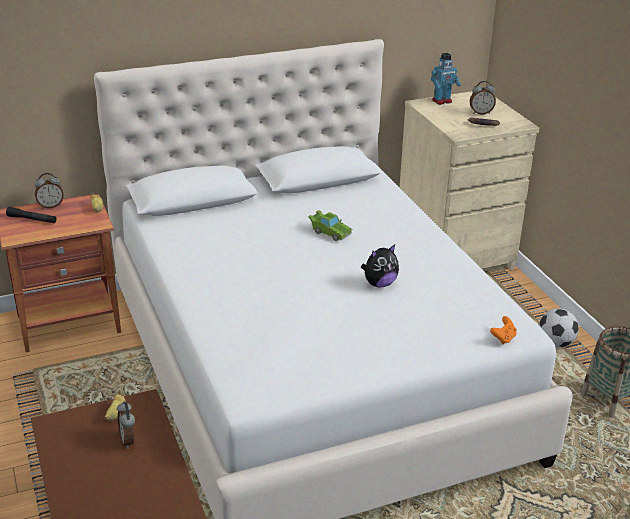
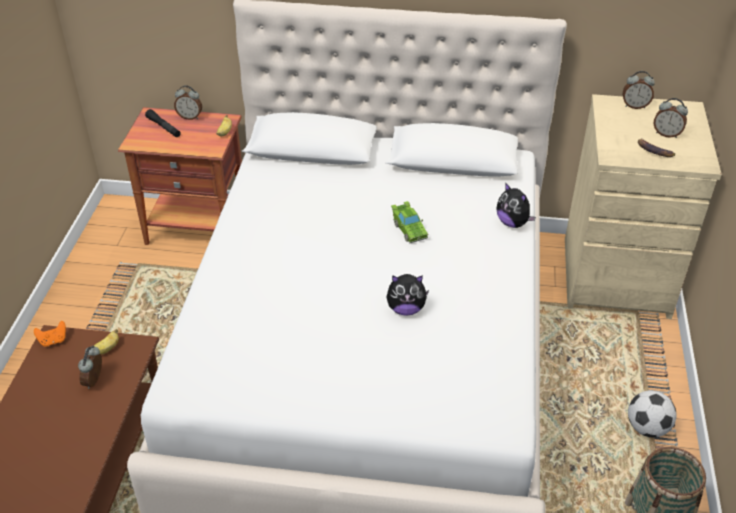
camera: 30 degrees right, 10 degrees up
toy robot [431,53,461,105] -> alarm clock [623,71,655,109]
orange game controller [490,316,517,345] -> orange game controller moved to [34,321,66,346]
none -> plush toy [496,182,536,228]

